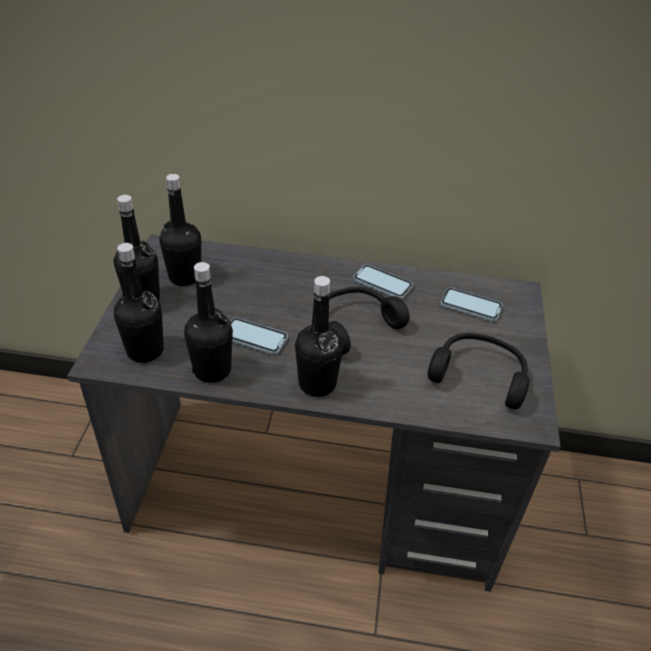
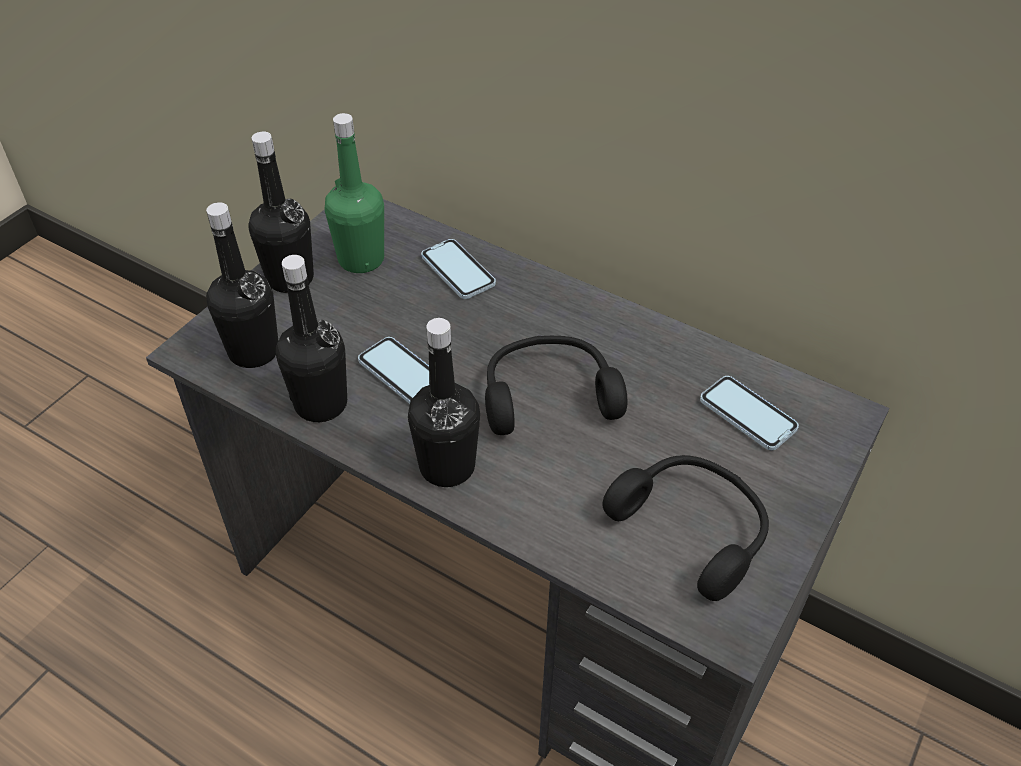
camera: 25 degrees right, 5 degrees up
black bottle [159,174,201,286] -> green bottle [325,113,384,273]
phone [353,265,413,299] -> phone moved to [421,239,496,299]

